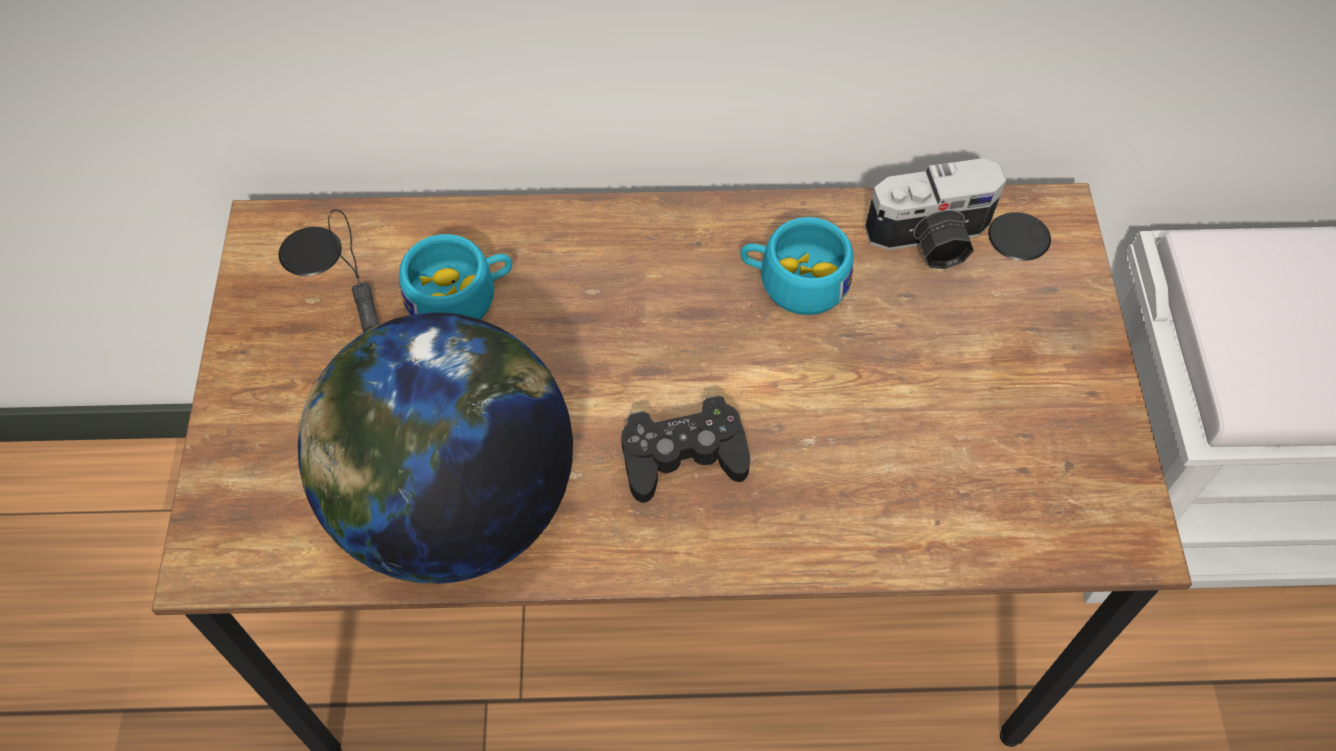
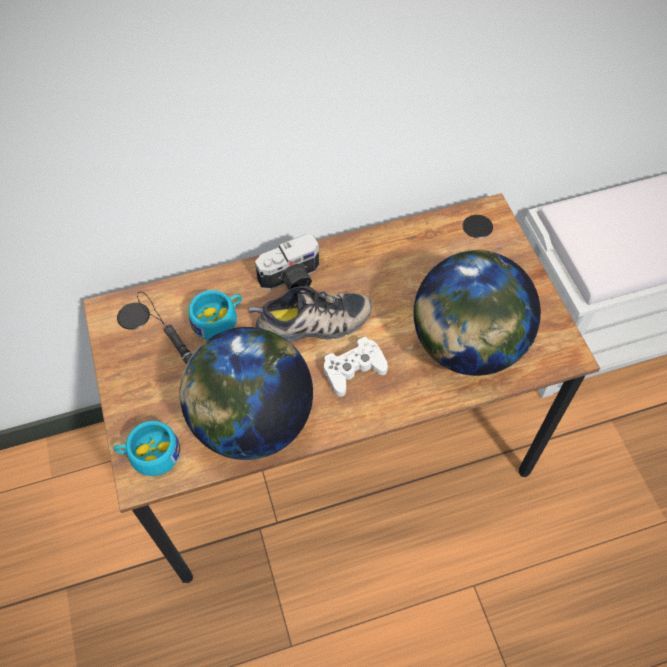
camera: 15 degrees left, 0 degrees up
black game controller [621,395,750,503] -> white game controller [324,336,388,397]
turquoise cup [740,217,853,315] -> turquoise cup moved to [113,421,181,476]
camera [865,158,1006,269] -> camera moved to [255,234,319,290]
none -> shoe [249,286,372,342]
none -> globe [414,250,541,376]

